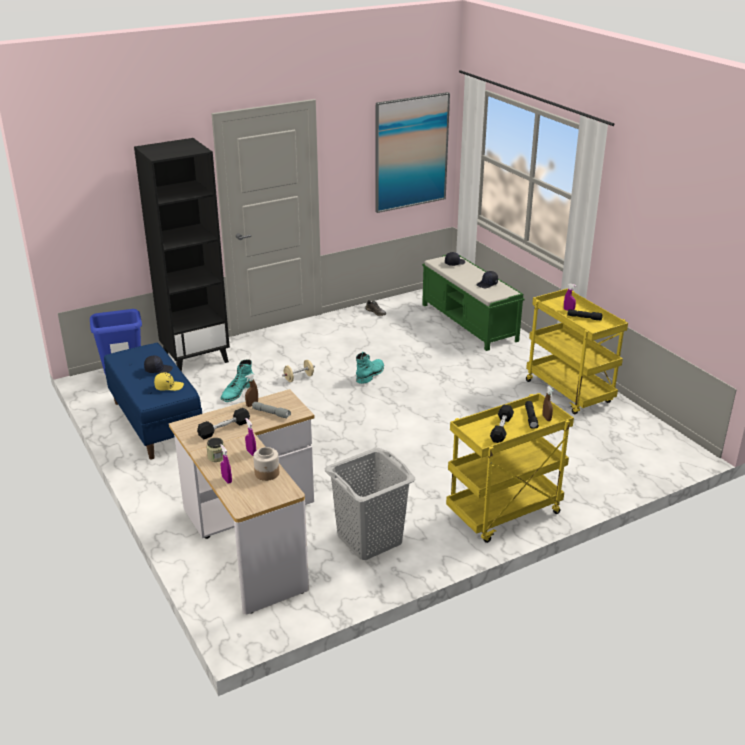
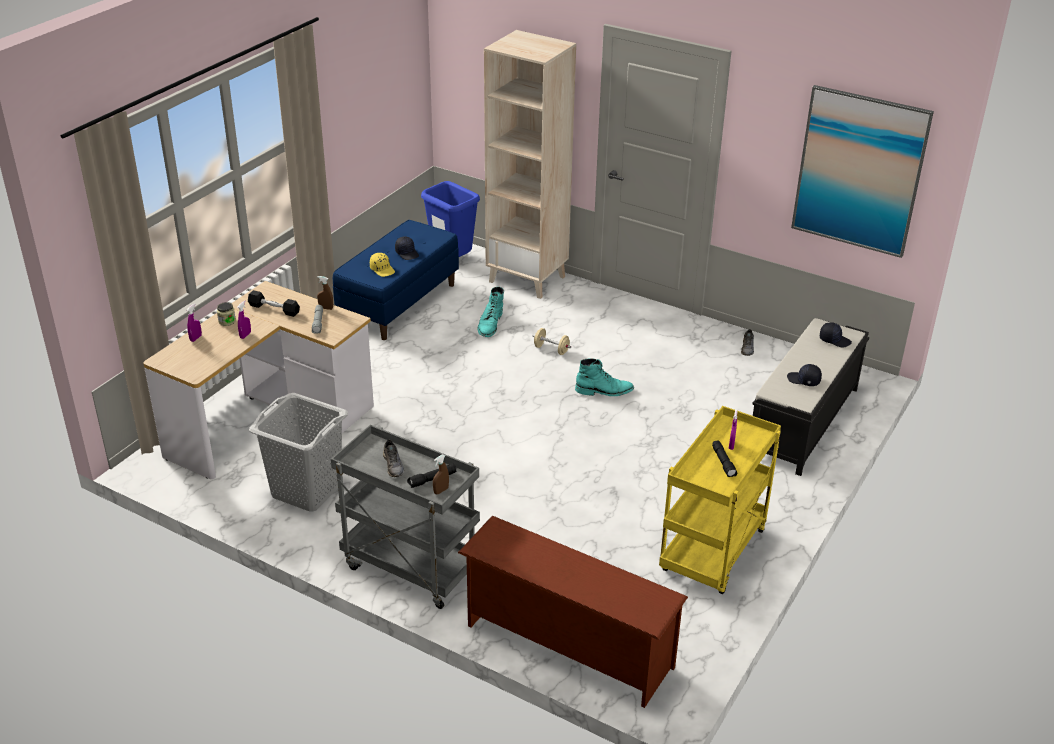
camera: 60 degrees right, 5 degrees up
black bookcase [134,138,230,372] -> beige bookcase [484,30,576,299]
turquoise boot [220,359,253,402] -> turquoise boot turned 75 degrees counterclockwise [477,287,504,337]
jar [253,447,279,481] -> none
green bench [422,255,524,351] -> black bench [752,318,869,476]
yellow cart [446,393,574,543] -> grey cart [331,425,480,609]
black dumbbell [490,404,514,443] -> grey shoe [383,440,404,477]
none -> brown shoe rack [458,516,688,708]

